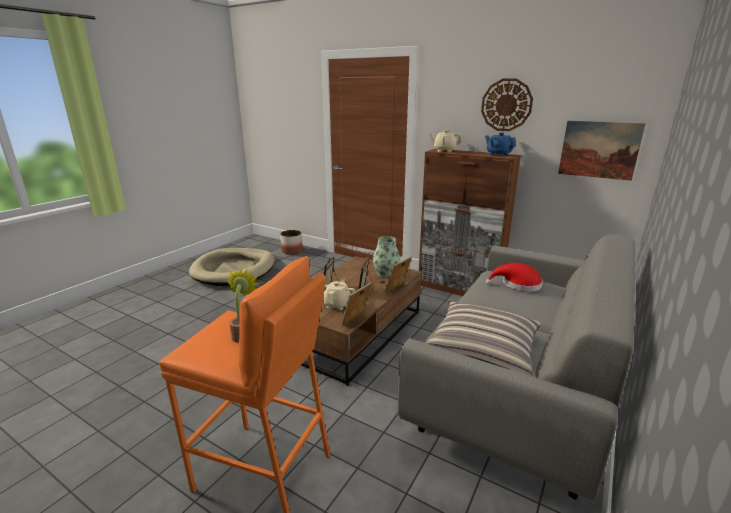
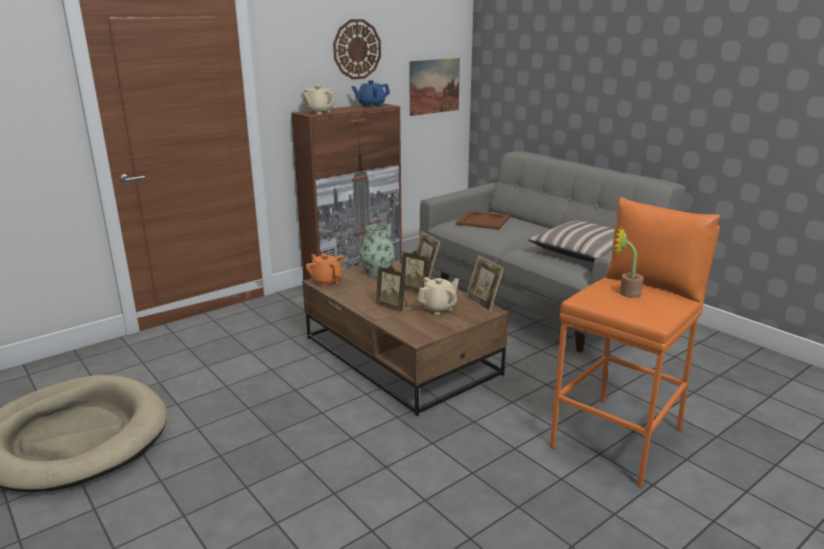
camera: 70 degrees left, 0 degrees up
planter [280,230,303,255] -> none
beige teapot [323,278,355,310] -> beige teapot turned 105 degrees clockwise [417,277,459,315]
red hat [486,263,543,292] -> brown tray [456,210,511,230]
none -> orange teapot [306,254,344,287]

